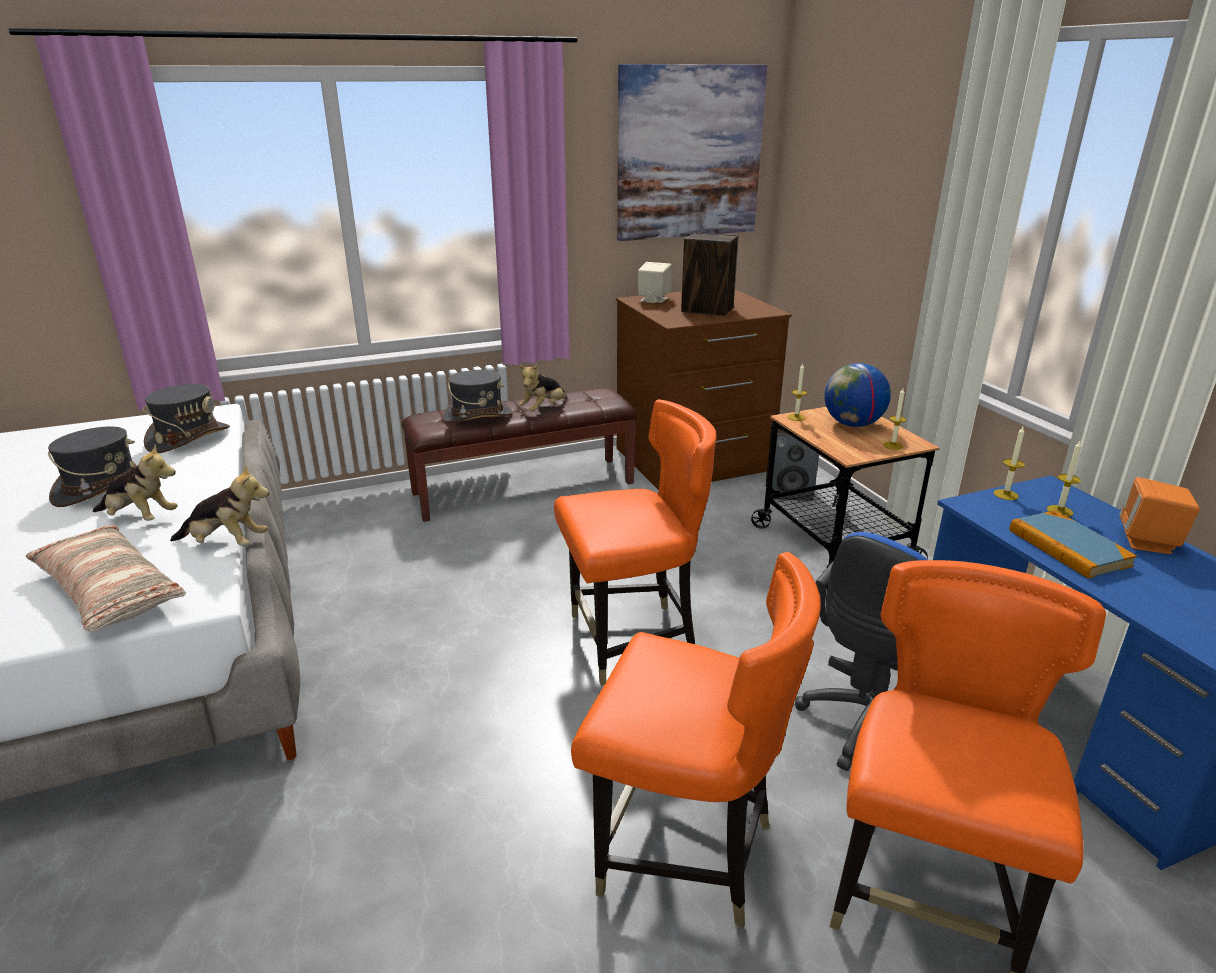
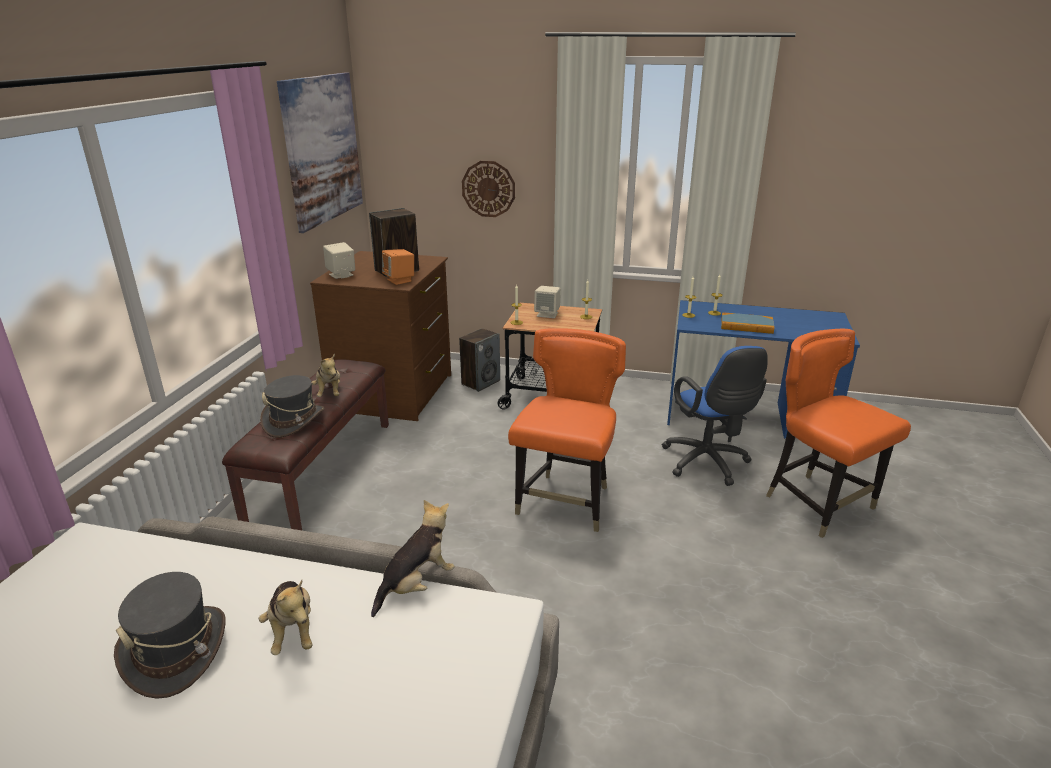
camera: 55 degrees left, 0 degrees up
pillow [26,524,186,632] -> none
plush toy [93,445,178,521] -> plush toy turned 105 degrees clockwise [259,580,313,655]
grey hat [142,384,230,453] -> none
orange chair [571,552,821,929] -> none
globe [824,363,891,427] -> beige speaker [534,286,561,318]
orange speaker [1120,477,1200,554] -> orange speaker moved to [382,249,414,285]
none -> wall clock [462,161,515,217]

